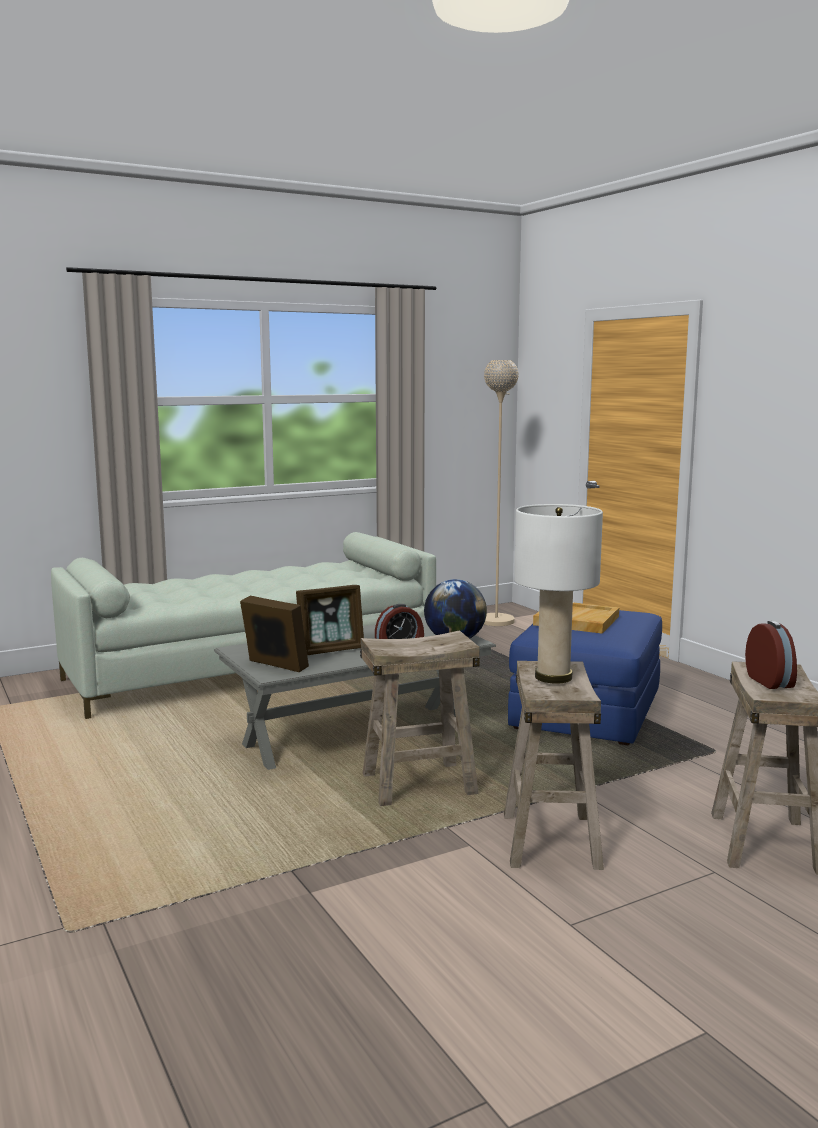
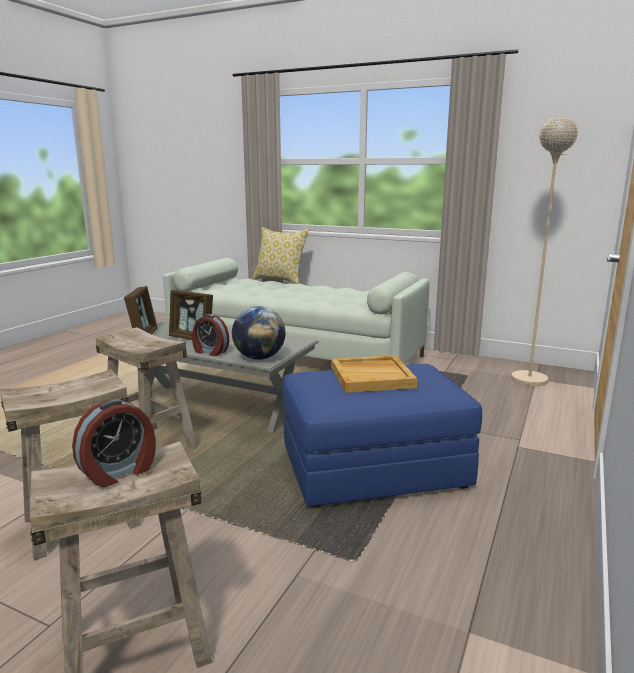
camera: 55 degrees right, 5 degrees up
white table lamp [514,504,603,684] -> none
none -> pillow [252,227,309,284]

